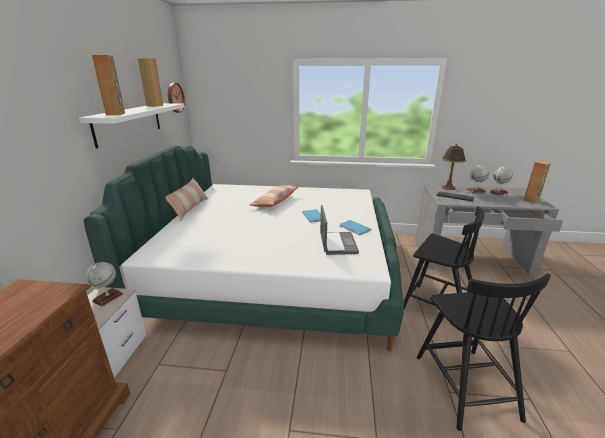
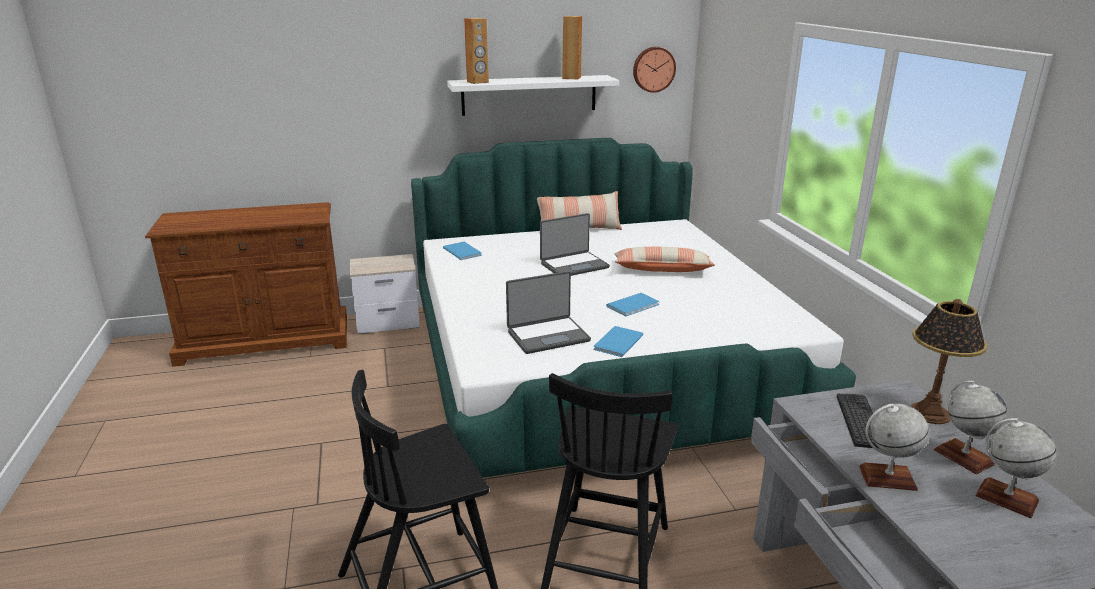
camera: 70 degrees right, 0 degrees up
globe [85,262,123,306] -> globe moved to [859,403,929,491]
brown speaker [524,161,551,203] -> none
none -> blue book [443,242,482,260]
none -> laptop [540,213,610,276]

